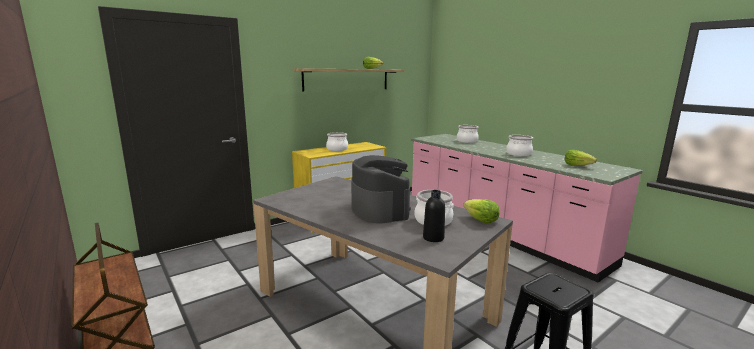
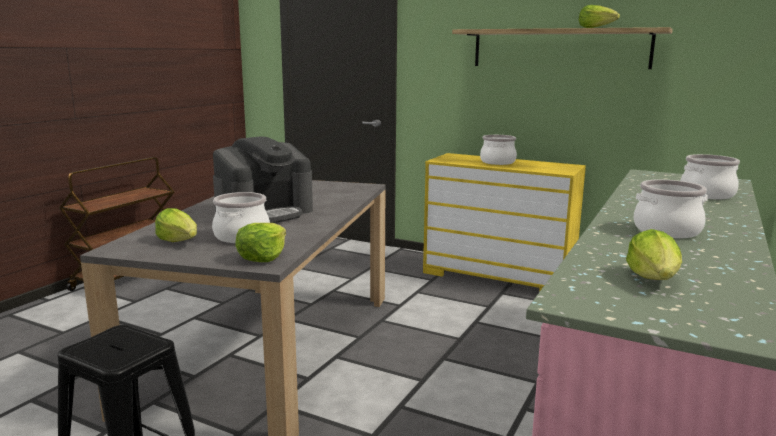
camera: 65 degrees right, 0 degrees up
black bottle [423,190,445,242] -> lettuce [155,208,197,242]

